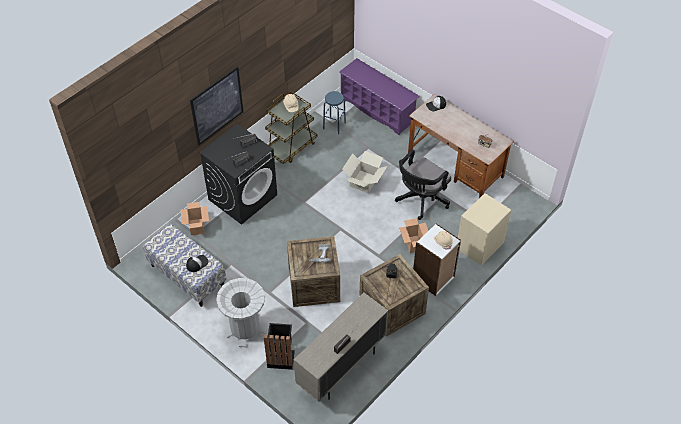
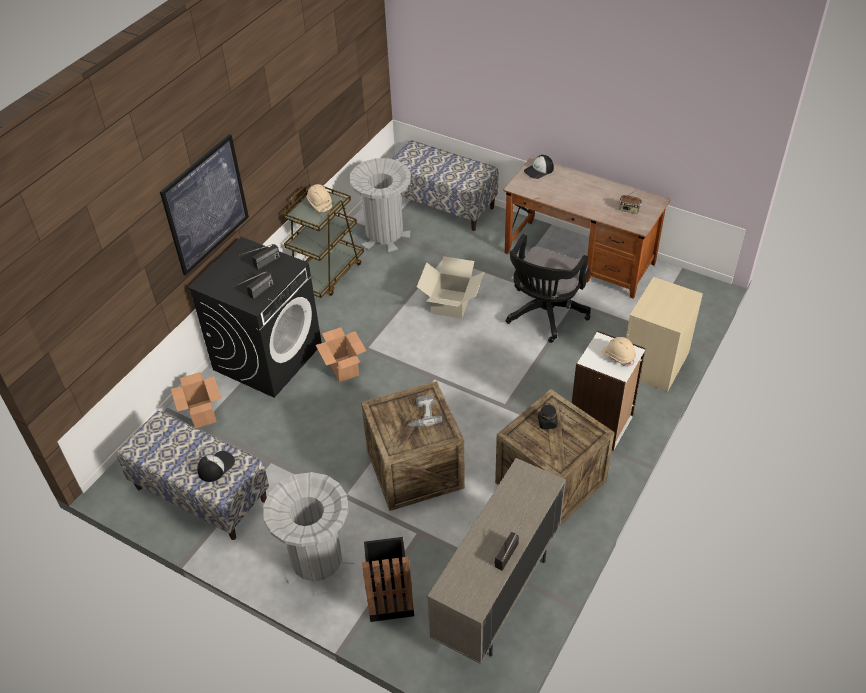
camera: 10 degrees left, 5 degrees down
blue stool [323,91,346,134] -> grey trash can [349,158,411,252]
purple shoe rack [339,58,420,136] -> bench [391,140,499,231]
cardboard box [399,218,428,253] -> cardboard box moved to [316,327,367,382]

